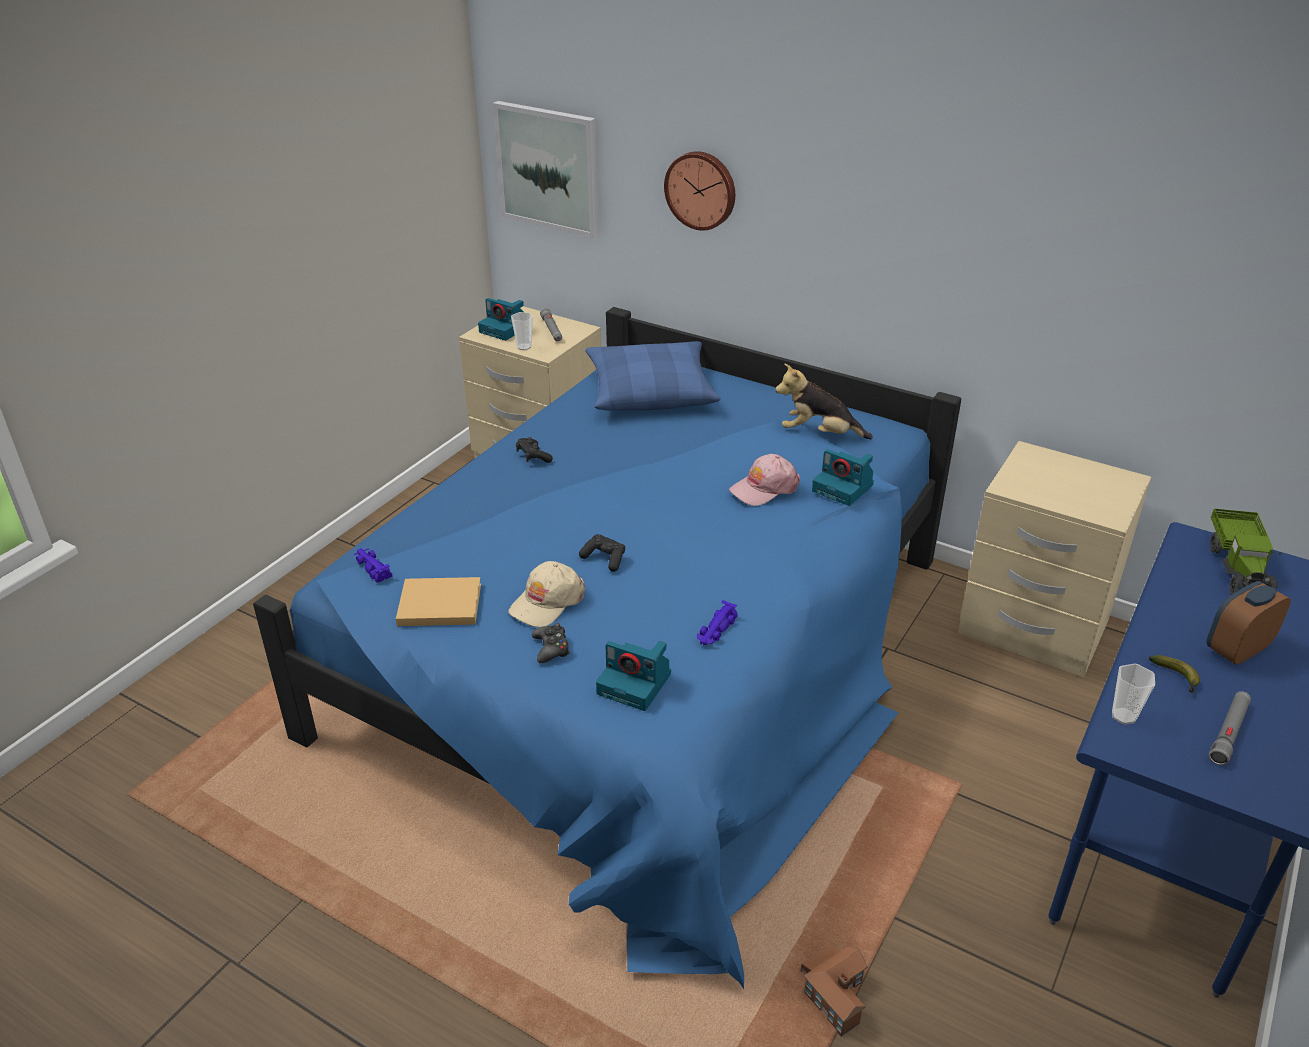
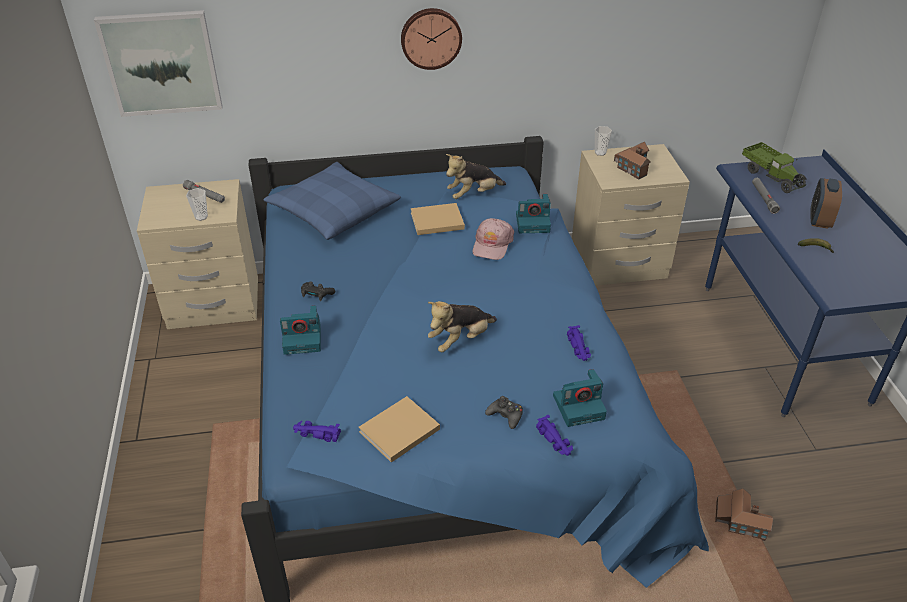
camera: 40 degrees left, 5 degrees up
camera [478,298,524,341] -> camera moved to [280,305,321,355]
beige cap [508,561,585,627] -> none
black game controller [579,534,625,572] -> plush toy [428,301,497,352]
wall clock [664,151,735,231] -> wall clock moved to [401,8,462,70]
cup [1112,664,1155,725] -> cup moved to [595,126,612,156]
grey flashlight [1209,691,1251,765] -> grey flashlight moved to [752,178,780,214]
none -> beige book [411,203,465,235]
none -> purple toy car [536,415,573,456]
none -> toy house [614,142,651,179]

